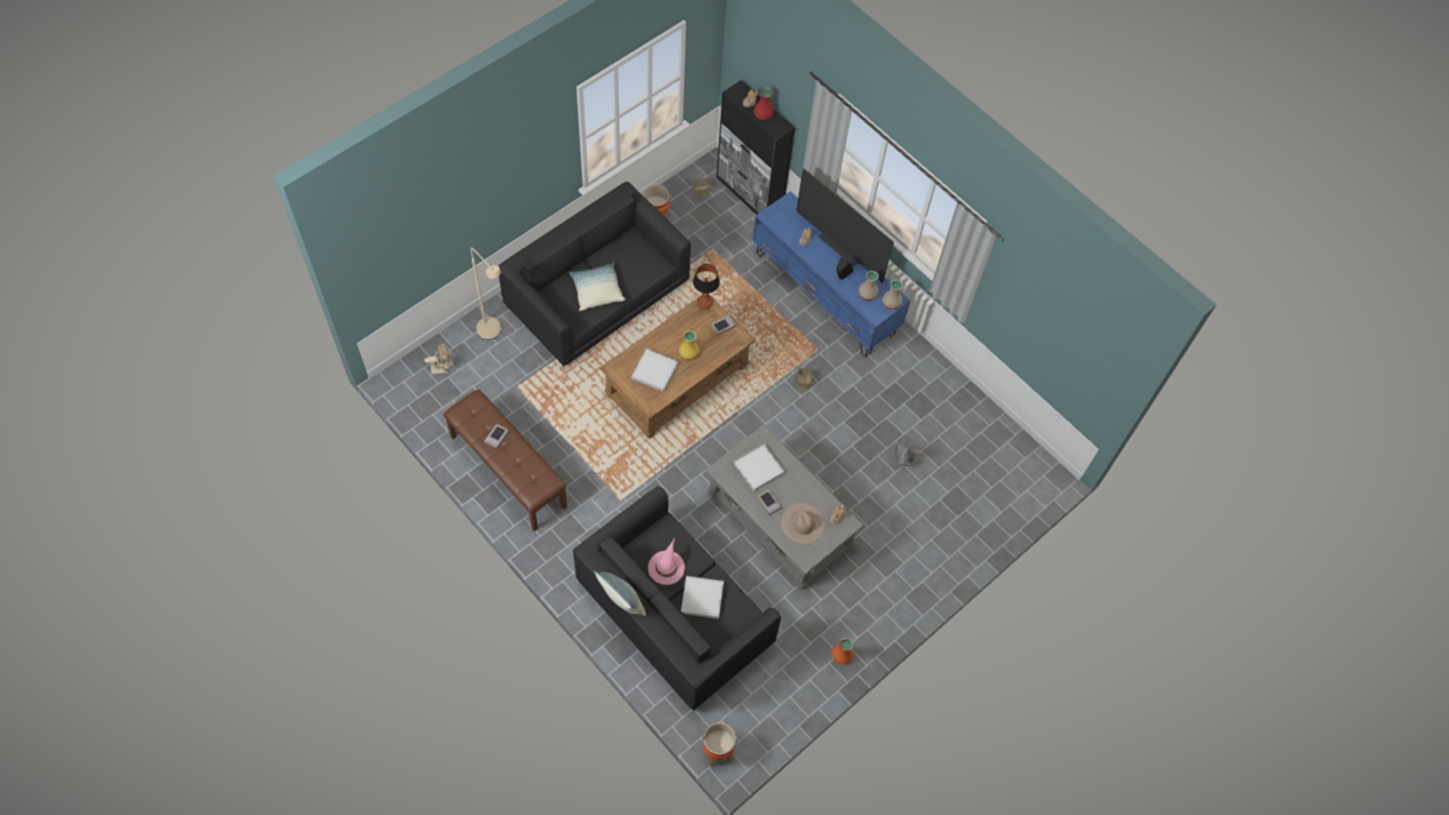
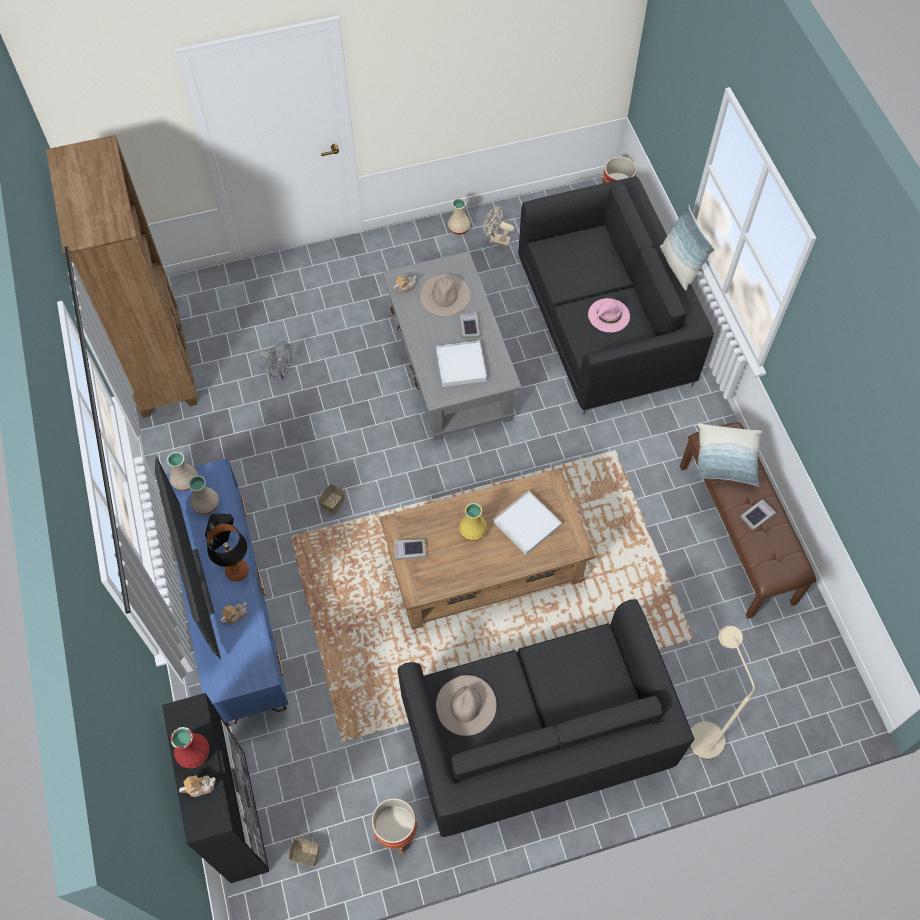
camera: 150 degrees left, 0 degrees up
beige fan [424,343,452,374] -> beige fan moved to [484,205,515,247]
pillow [569,263,626,311] -> pillow moved to [695,424,762,487]
white tray [681,576,724,619] -> none
table lamp [693,264,720,309] -> table lamp moved to [207,523,249,581]
orange vase [832,638,854,665] -> beige vase [448,198,470,235]
none -> brown bookcase [46,135,198,418]
none -> beige hat [436,675,497,736]

